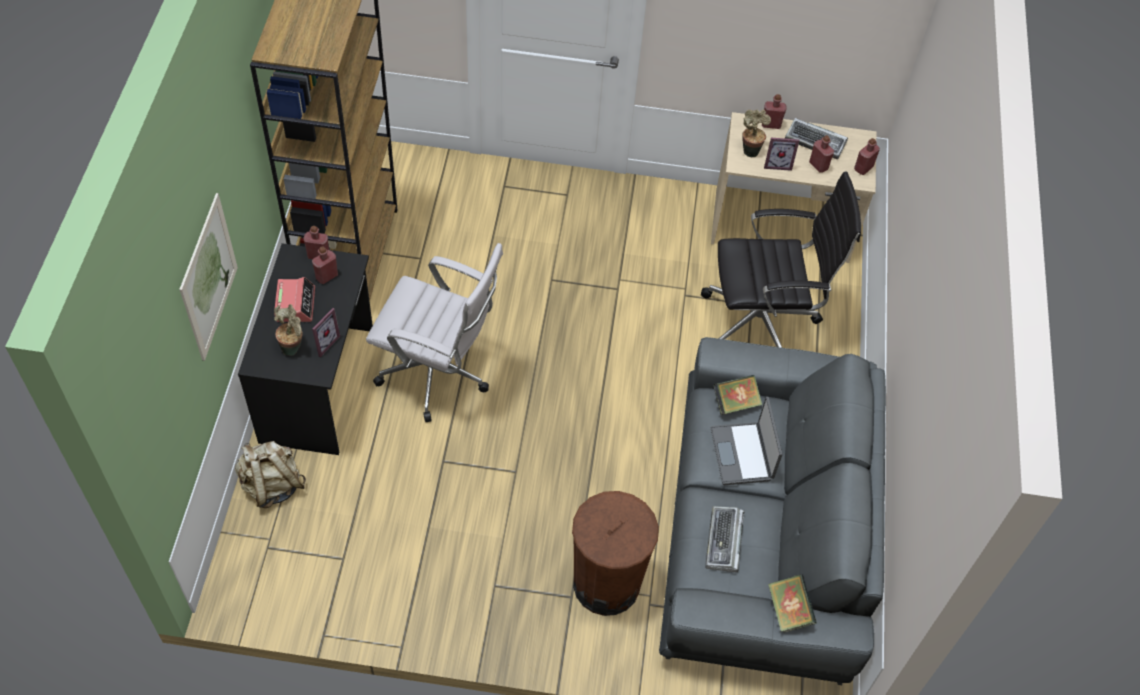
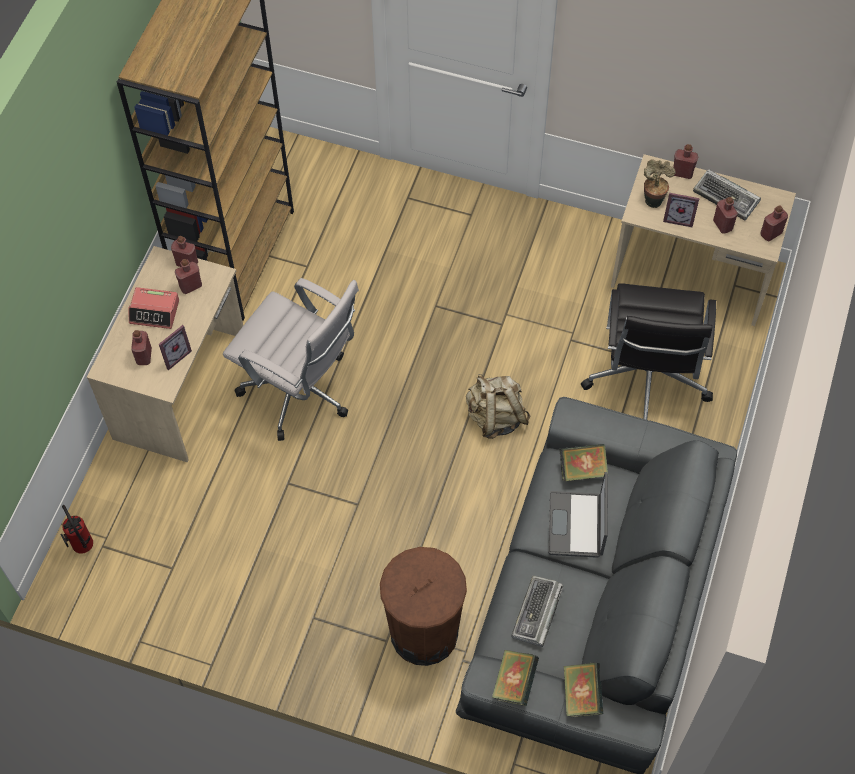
camera: 15 degrees right, 5 degrees up
picture [180,193,238,361] -> none
beige backpack [235,441,306,508] -> beige backpack moved to [466,374,530,439]
black desk [238,243,373,455] -> beige desk [87,246,243,462]
alarm clock [274,277,315,322] -> alarm clock turned 90 degrees clockwise [128,287,179,329]
potted plant [274,304,303,356] -> red bottle [131,330,152,365]
black office chair [701,171,861,348] -> black office chair turned 90 degrees clockwise [581,283,716,420]
none -> fire extinguisher [60,505,93,554]
none -> book [492,650,539,706]

